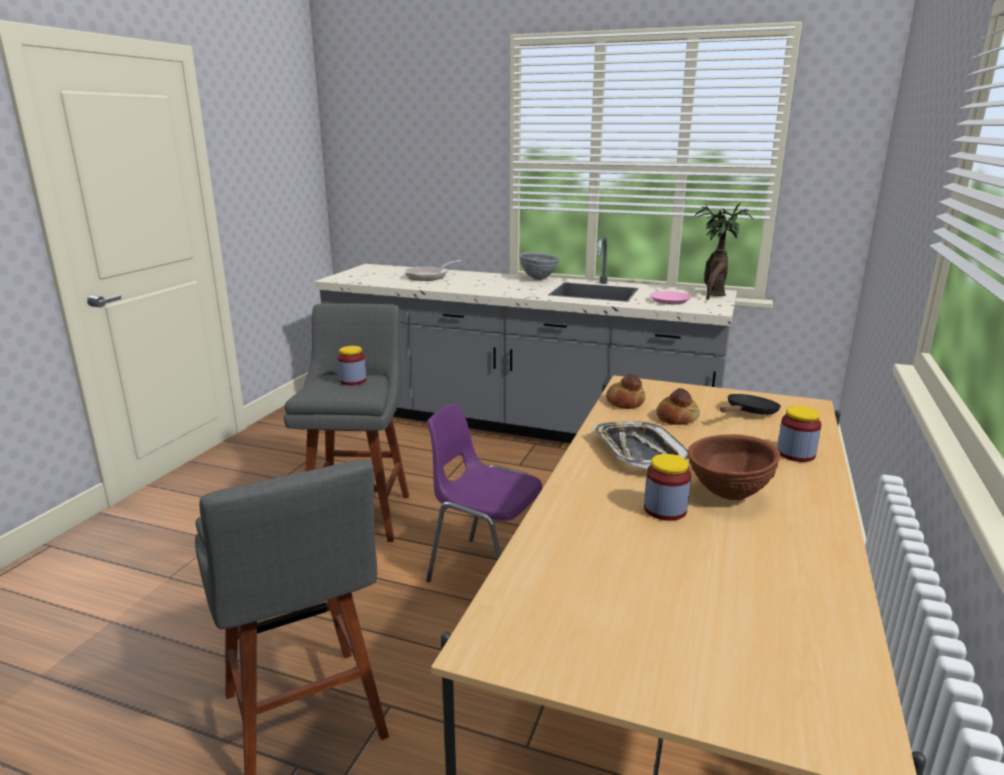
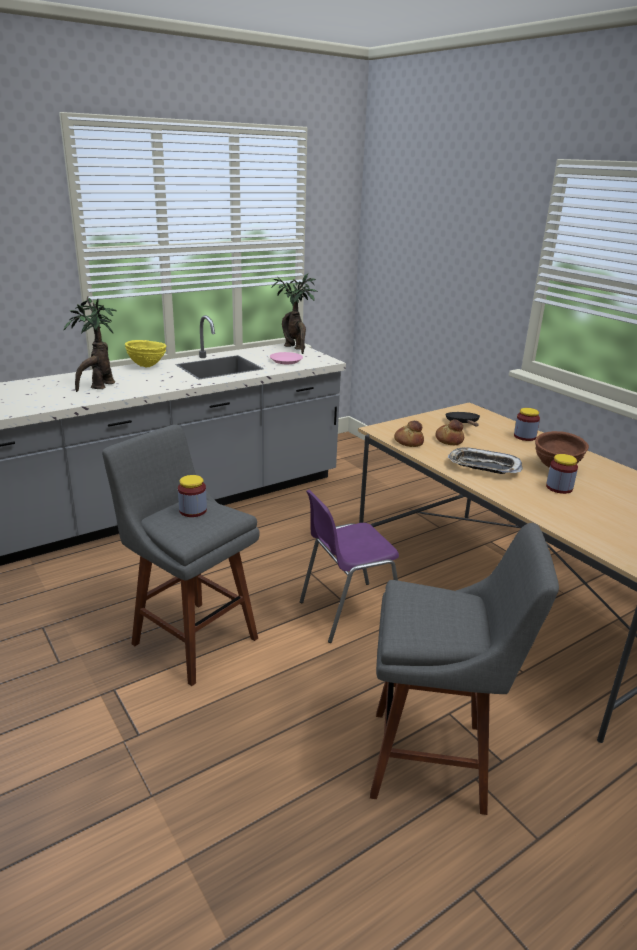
camera: 55 degrees left, 5 degrees up
frying pan [405,260,461,281] -> none
grey bowl [519,252,560,280] -> yellow bowl [125,340,167,367]
none -> potted plant [64,296,117,392]

